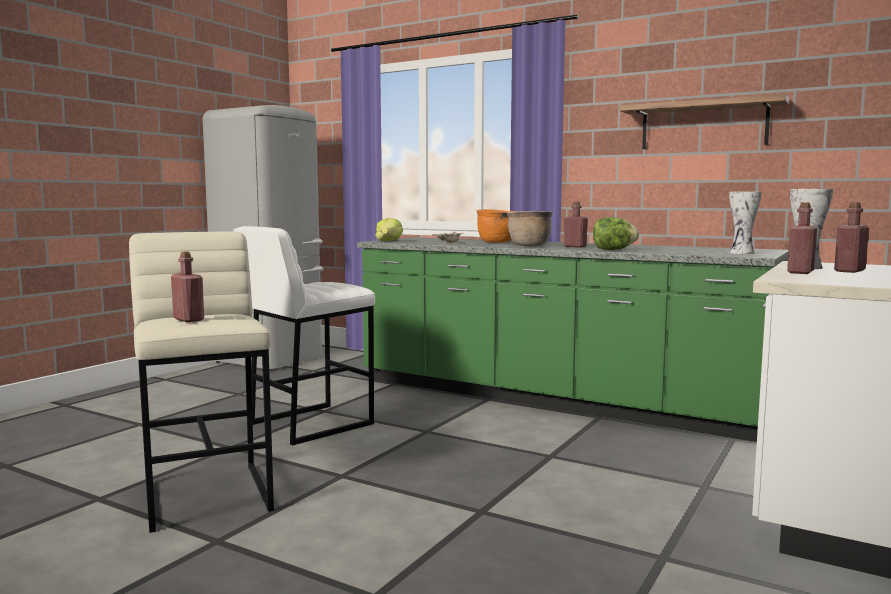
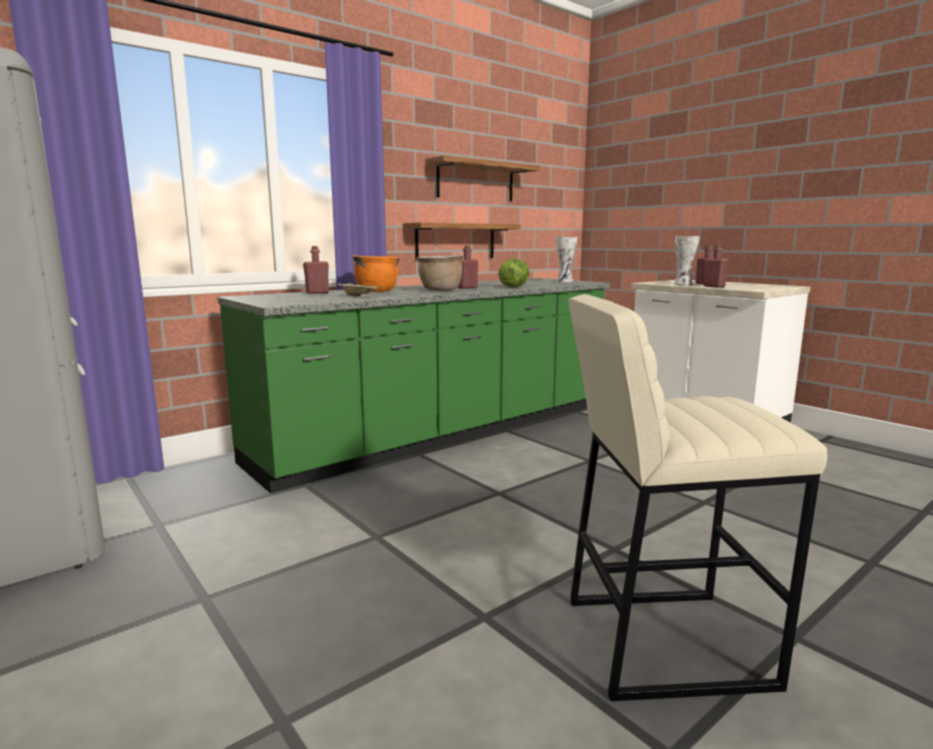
camera: 70 degrees left, 5 degrees up
red bottle [171,252,204,322] -> red bottle moved to [303,246,329,294]
white stool [233,226,375,445] -> none
lettuce [375,218,403,241] -> none
none -> shelf [403,222,521,260]

